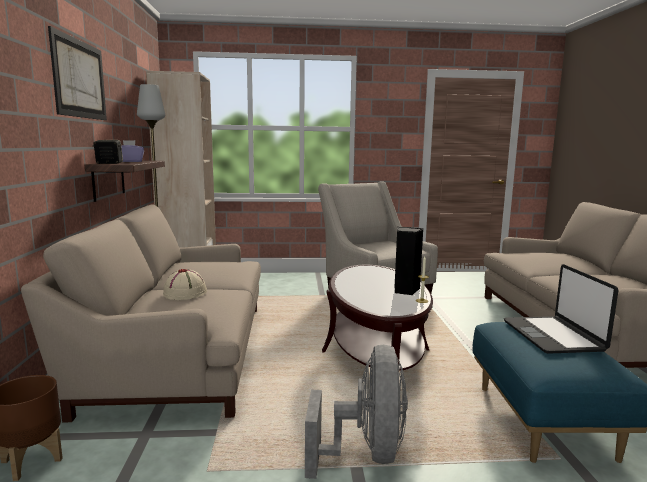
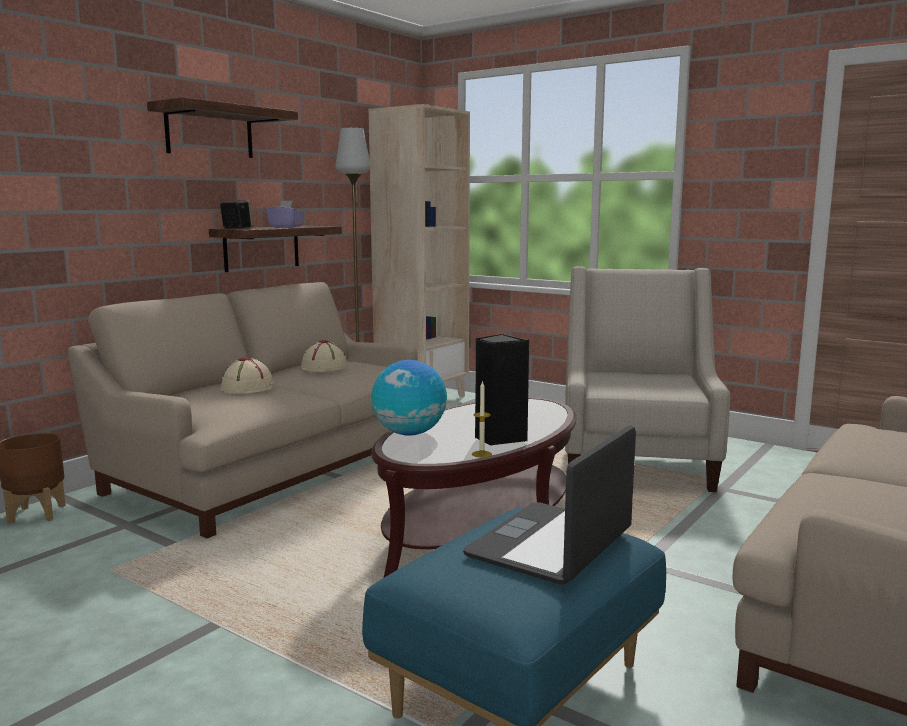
camera: 40 degrees right, 0 degrees up
picture [48,26,107,120] -> shelf [147,97,298,158]
grey fan [305,345,408,479] -> none
none -> beige hat [301,340,348,372]
none -> globe [371,360,447,436]

